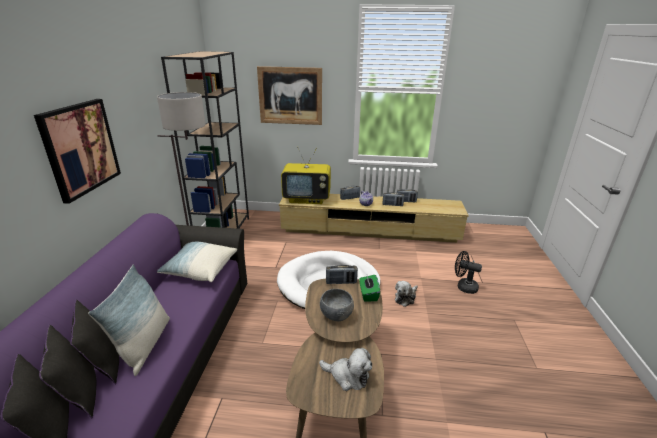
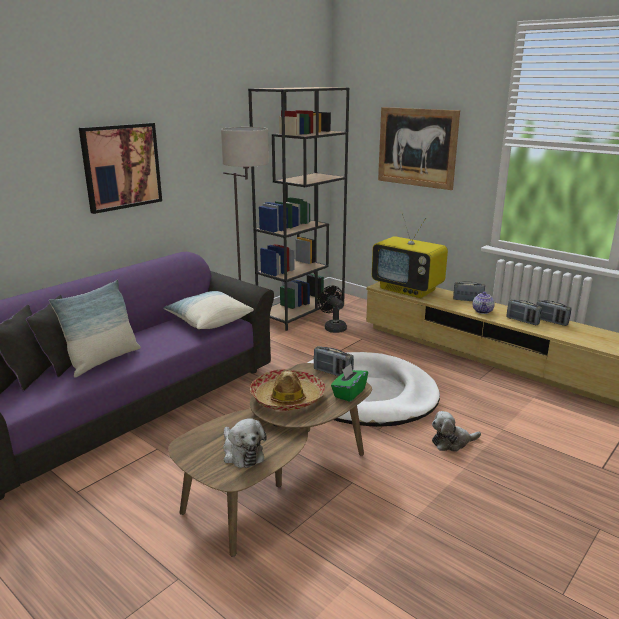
camera: 35 degrees right, 5 degrees down
grey bowl [320,289,354,321] -> hat [250,369,325,411]
black fan [455,251,482,294] -> black fan moved to [318,286,347,333]

